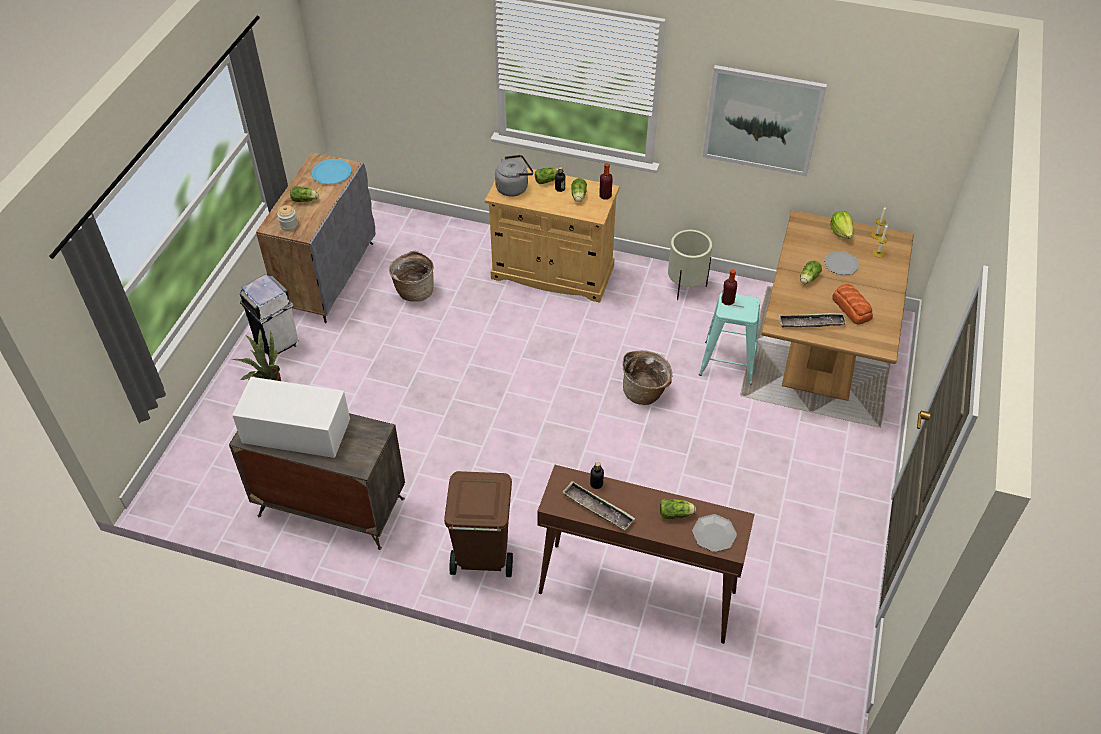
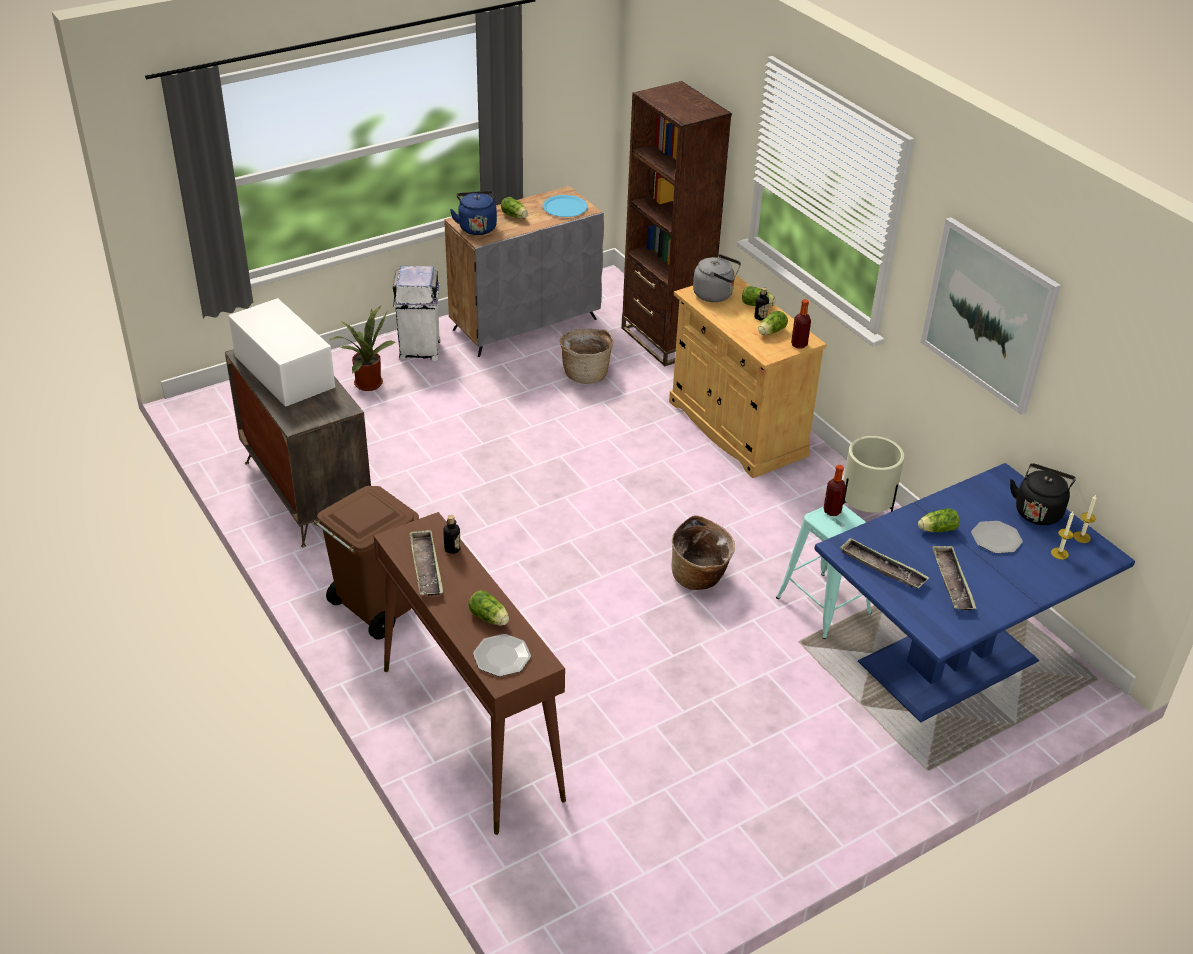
camera: 40 degrees right, 10 degrees down
jar [277,205,298,231] -> blue kettle [450,191,497,235]
brown dining table [761,210,914,401] -> blue dining table [814,463,1135,722]
lettuce [830,211,853,239] -> black kettle [1010,463,1076,525]
bread [832,284,873,325] -> tray [932,546,977,611]
none -> brown bookcase [621,81,732,366]

